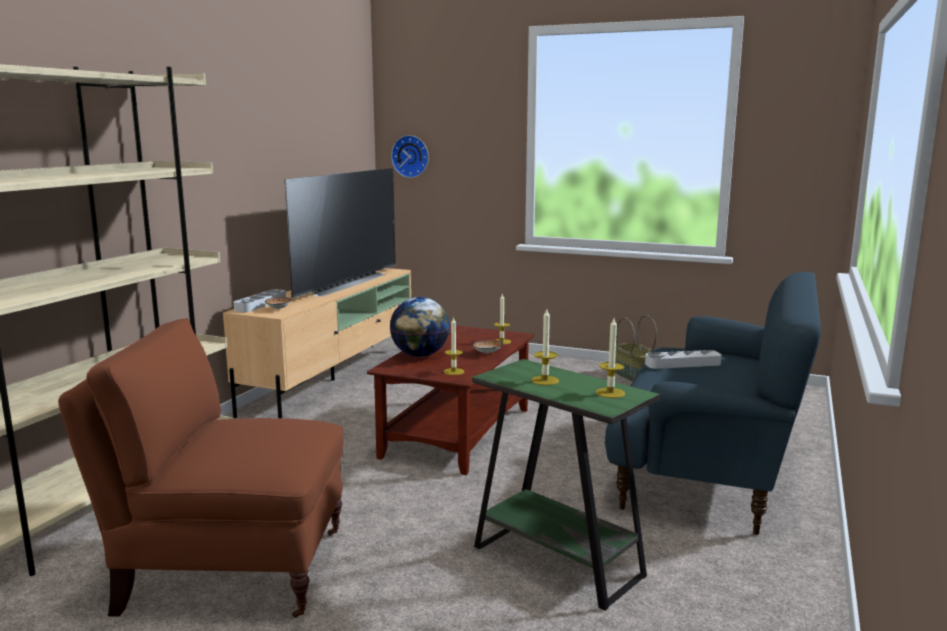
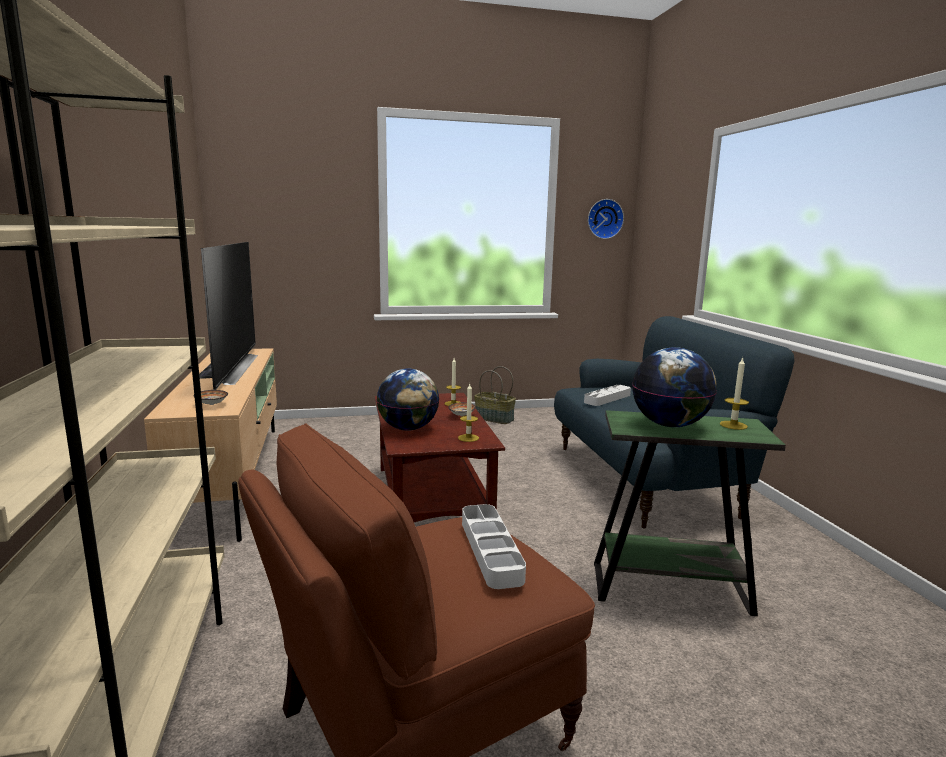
camera: 35 degrees left, 0 degrees up
grey tray [234,289,286,312] -> grey tray moved to [462,504,526,589]
wall clock [391,135,429,178] -> wall clock moved to [588,199,624,239]
candle [531,309,559,385] -> globe [632,347,717,427]

